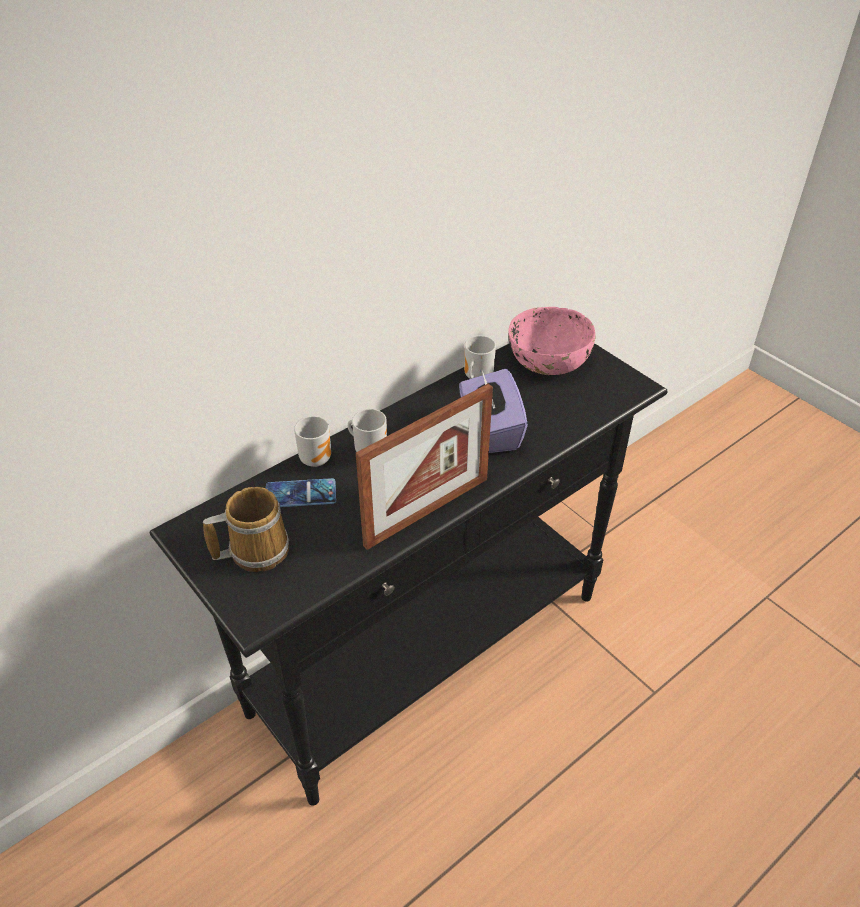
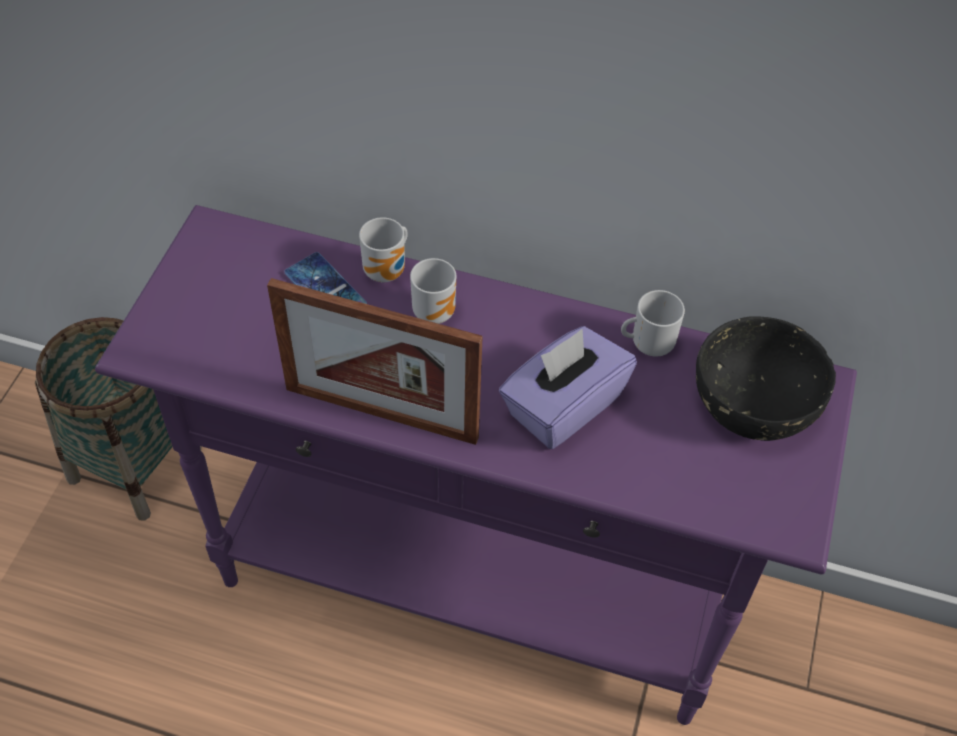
camera: 55 degrees right, 10 degrees up
black console table [150,343,668,806] -> purple console table [95,205,857,725]
mug [203,487,289,572] -> none
pink bowl [508,307,596,375] -> black bowl [696,316,836,441]
none -> basket [35,317,202,521]

